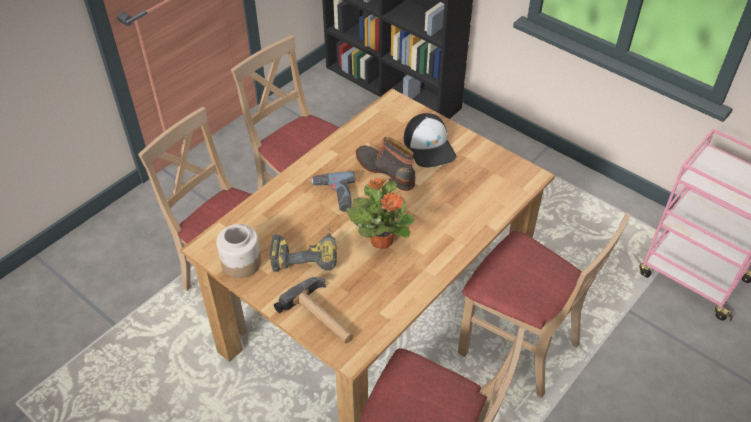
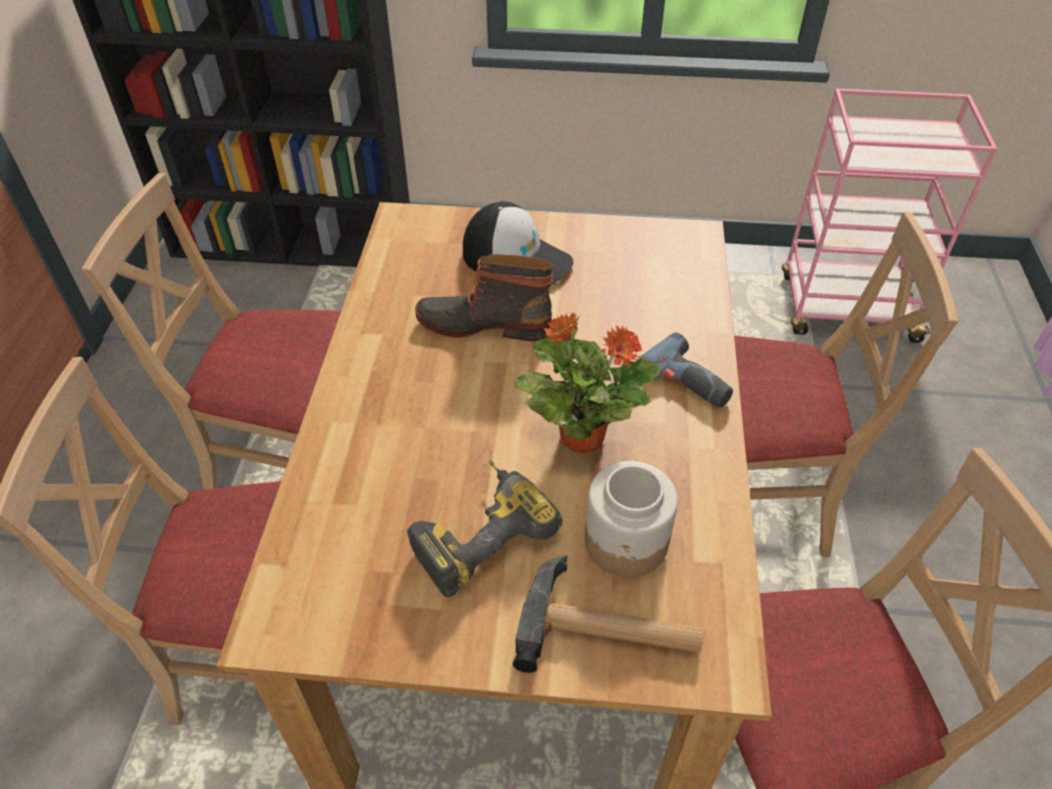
camera: 35 degrees left, 0 degrees up
jar [216,224,261,278] -> jar moved to [585,461,678,577]
power drill [310,171,355,212] -> power drill moved to [636,333,733,407]

